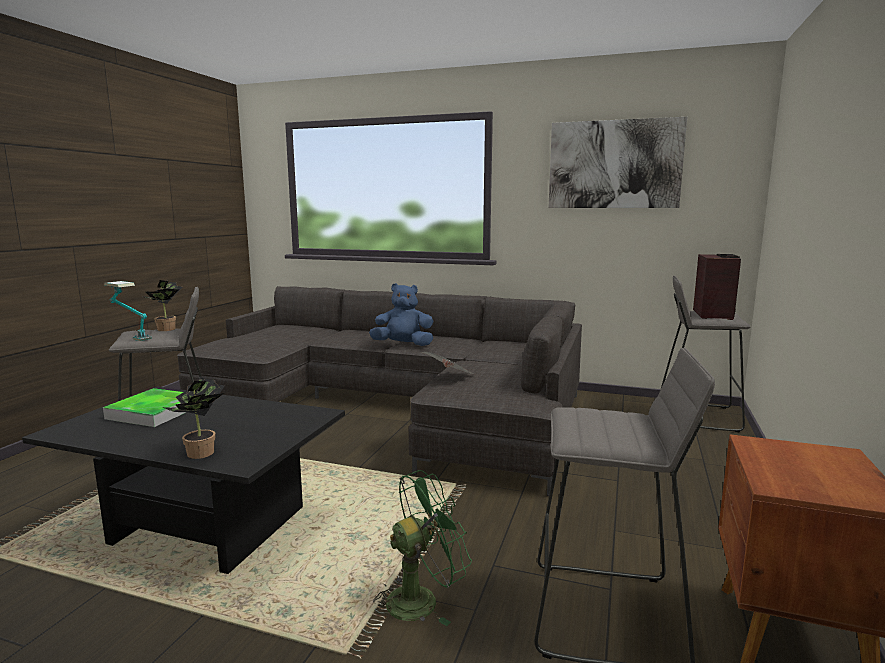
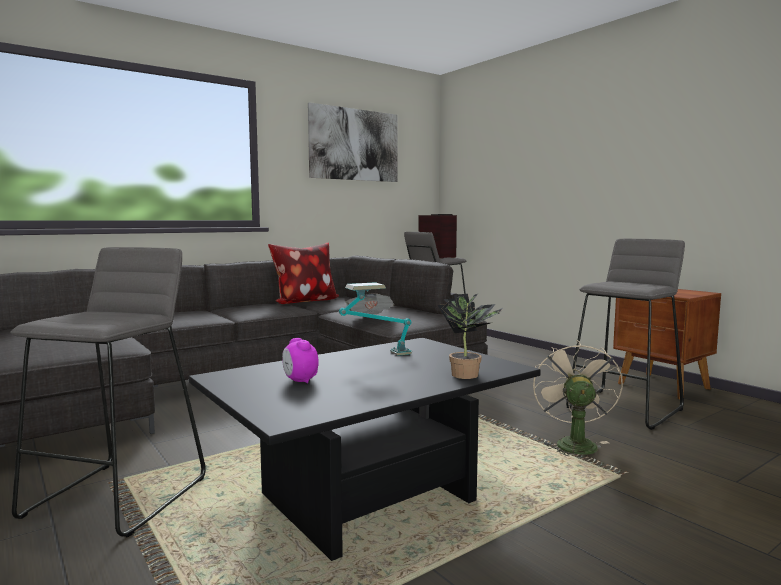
camera: 55 degrees left, 5 degrees down
tray [103,388,186,427] -> alarm clock [282,338,319,384]
table lamp [104,281,152,341] -> table lamp moved to [339,282,413,356]
potted plant [142,280,182,331] -> none
blue plush toy [369,283,433,346] -> none
green fan [373,470,472,626] -> beige fan [533,340,623,457]
none -> pillow [268,243,339,304]

